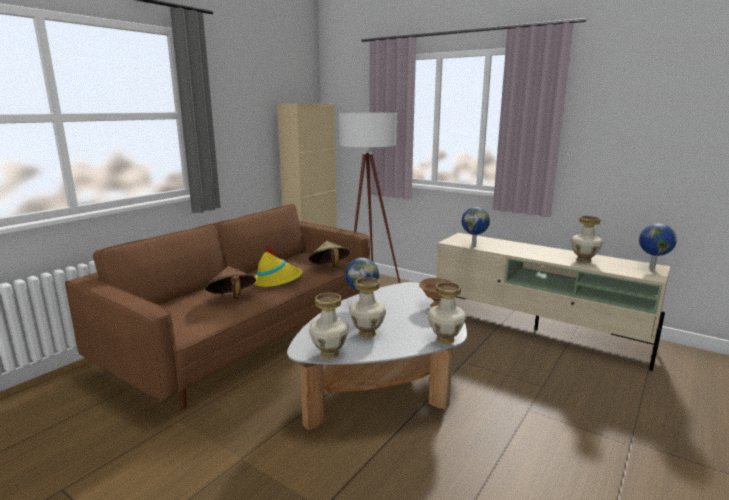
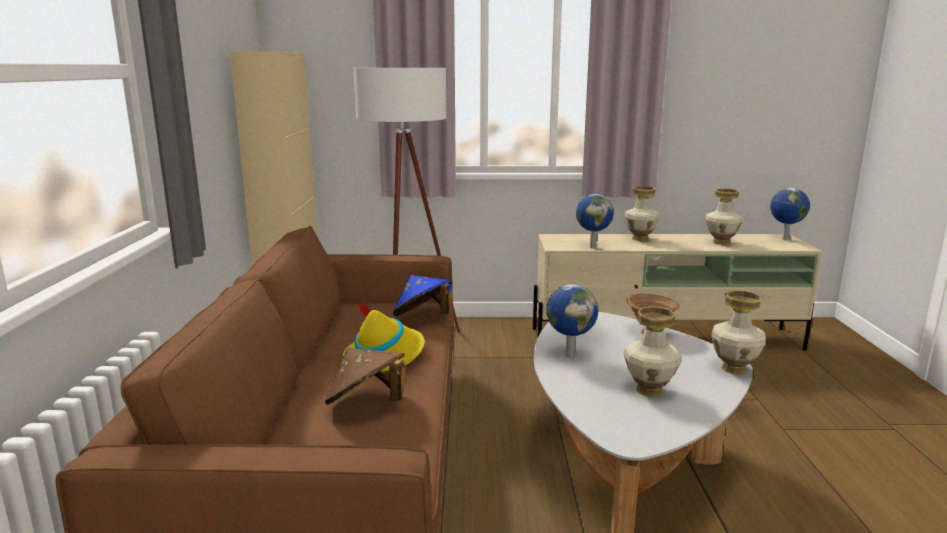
camera: 35 degrees left, 0 degrees up
beige hat [309,241,350,267] -> blue hat [393,275,452,316]
vase [309,292,349,359] -> vase moved to [624,186,660,241]

